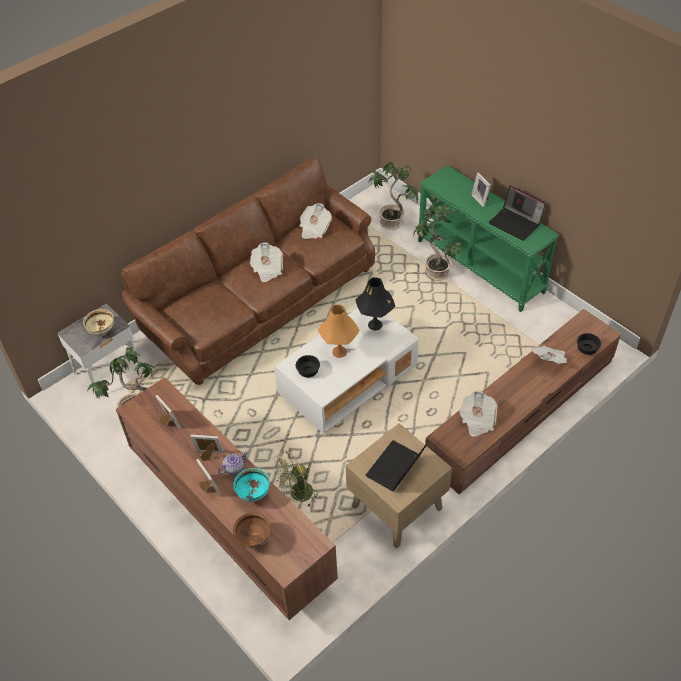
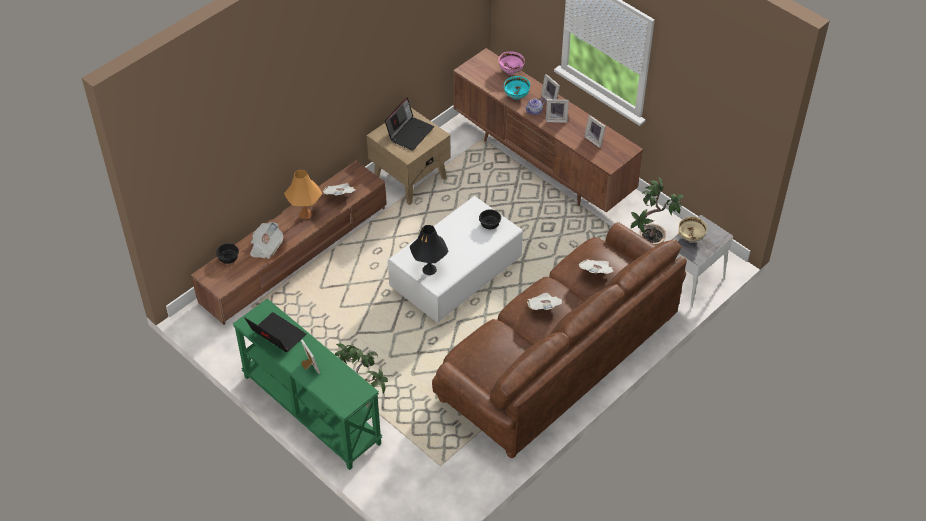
camera: 175 degrees right, 0 degrees up
brown bowl [233,512,270,549] -> pink bowl [498,51,525,75]
green fan [273,451,319,506] -> none
newspaper [300,203,332,239] -> newspaper moved to [579,259,614,274]
orange table lamp [318,305,360,358] -> orange table lamp moved to [284,170,322,220]
potted plant [369,162,418,230] -> none

